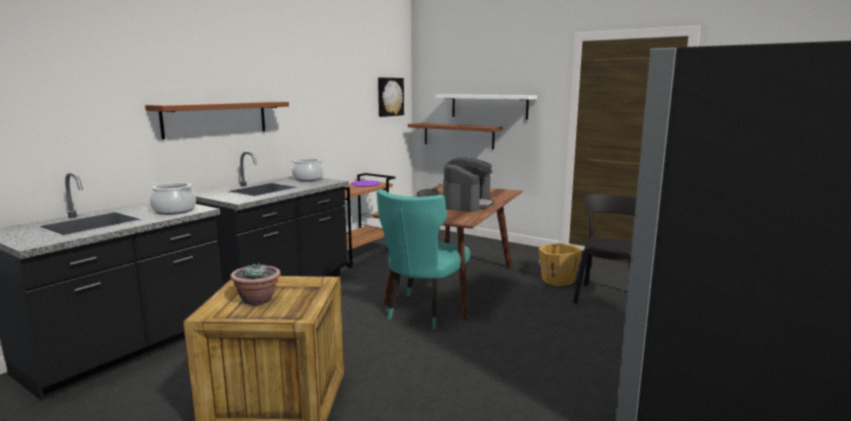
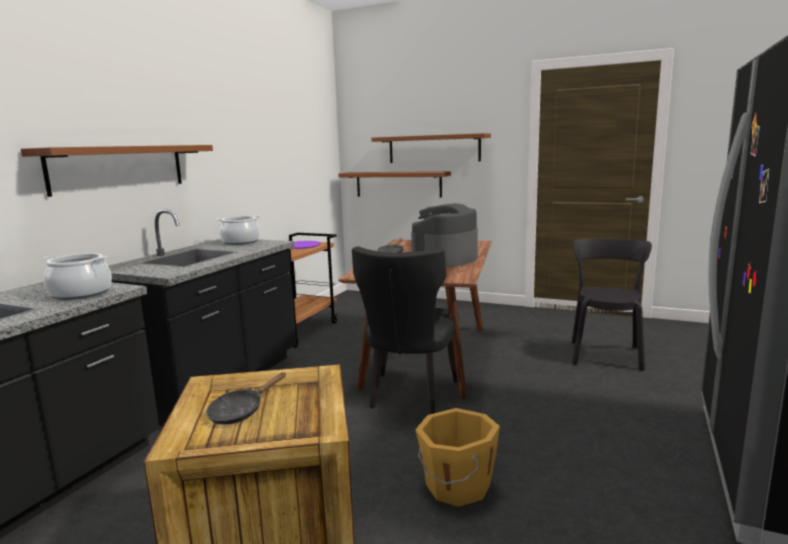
camera: 10 degrees left, 0 degrees up
potted plant [230,262,281,306] -> black frying pan [206,372,286,425]
turquoise chair [377,189,470,329] -> black chair [352,246,459,414]
picture [378,78,404,117] -> none
white shelf [435,94,537,119] -> brown shelf [371,133,491,163]
coffee machine [443,157,494,212] -> coffee machine turned 150 degrees counterclockwise [411,203,478,268]
orange bucket [538,243,582,286] -> orange bucket moved to [415,408,500,507]

